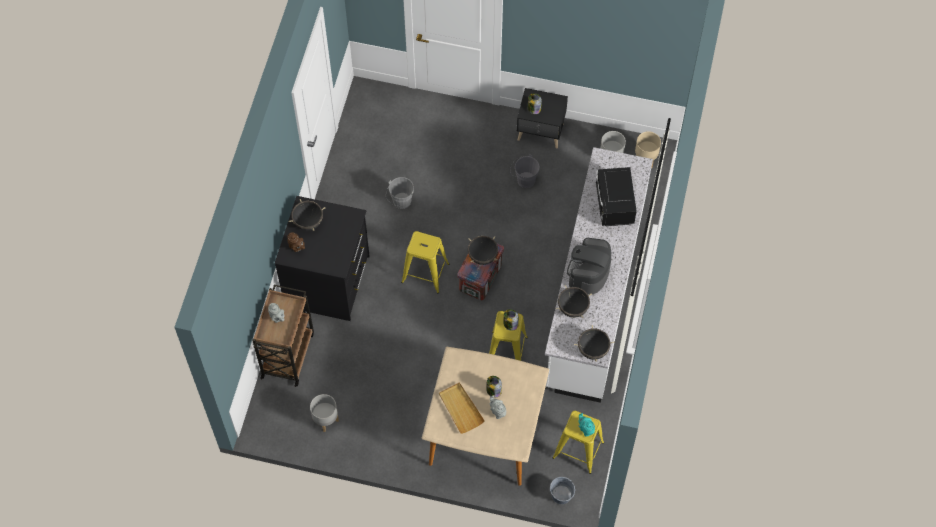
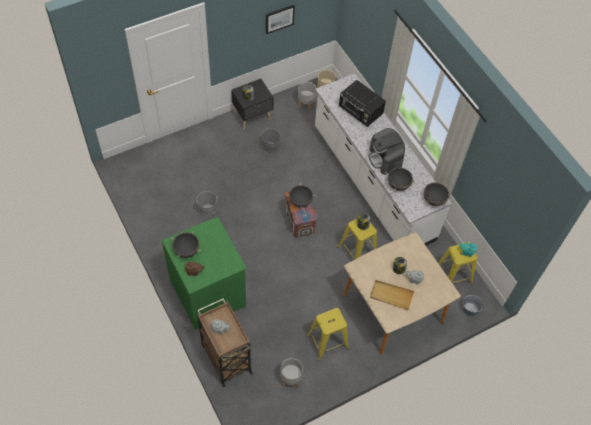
camera: 45 degrees left, 5 degrees down
black dresser [275,196,370,321] -> green dresser [162,217,247,329]
yellow stool [401,231,449,293] -> yellow stool moved to [306,308,349,361]
none -> picture [266,5,295,34]

